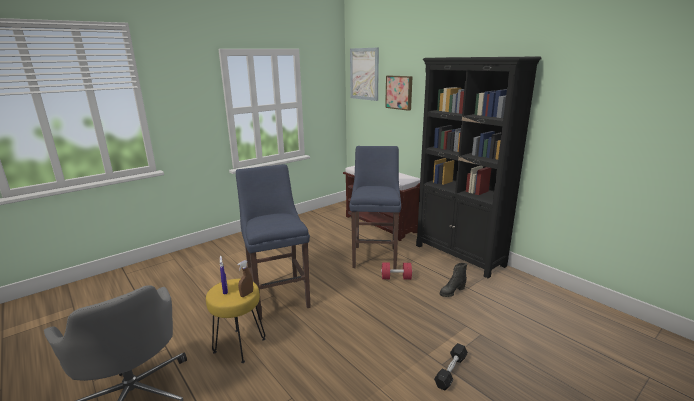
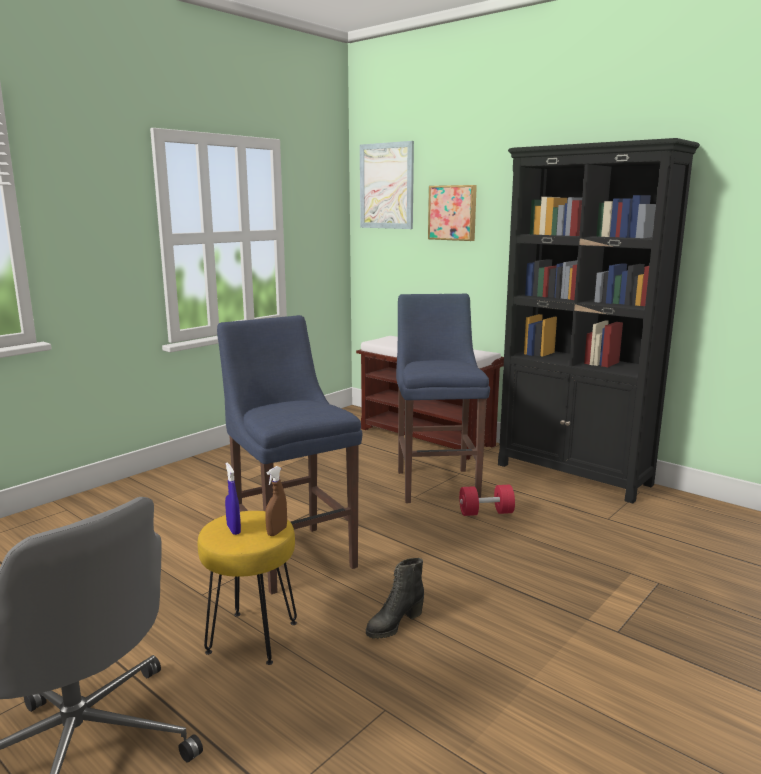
camera: 10 degrees left, 5 degrees down
black dumbbell [434,343,468,390] -> none
black boot [440,263,467,297] -> black boot moved to [366,558,424,639]

